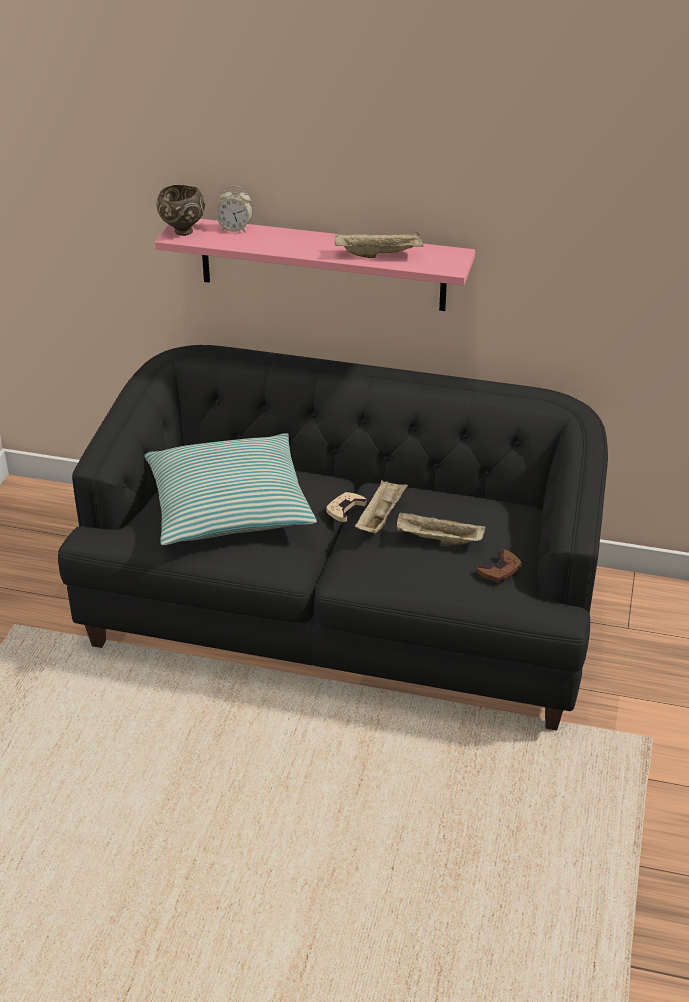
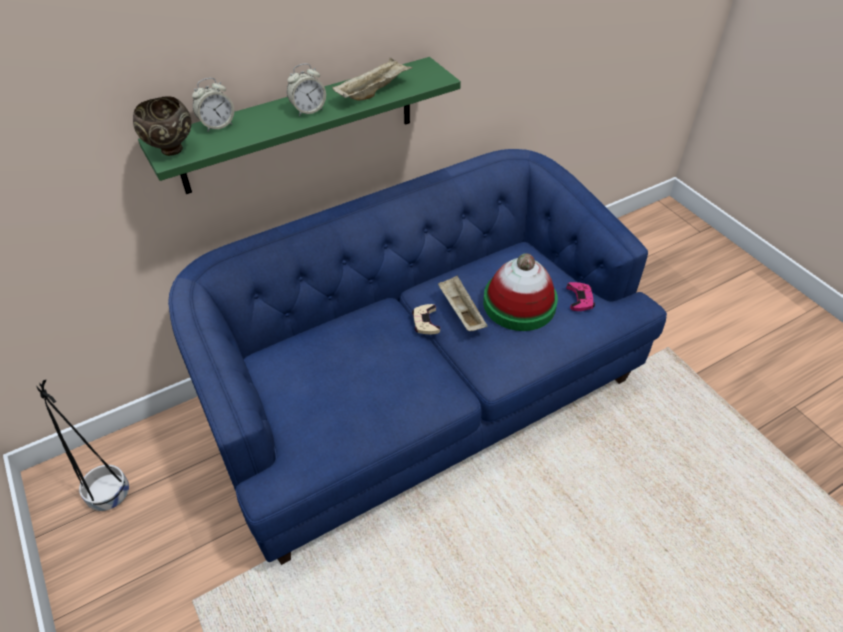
camera: 45 degrees left, 10 degrees up
black sofa [58,345,608,731] -> blue sofa [168,149,667,565]
pillow [144,433,317,545] -> none
pink shelf [155,219,475,311] -> green shelf [138,57,461,194]
beige tray [397,512,485,545] -> hat [483,253,558,331]
brown game controller [477,549,522,583] -> pink game controller [566,282,595,311]
none -> black planter [37,380,129,511]
none -> alarm clock [287,64,326,116]

